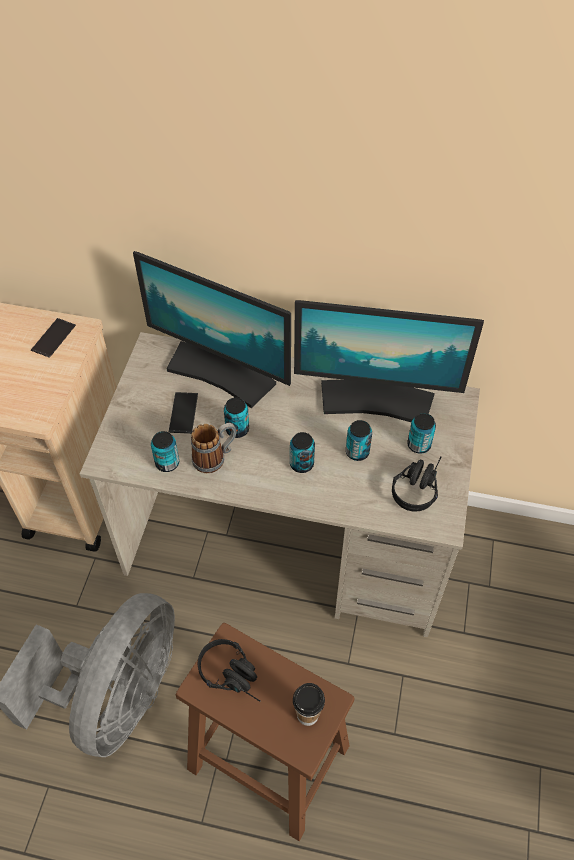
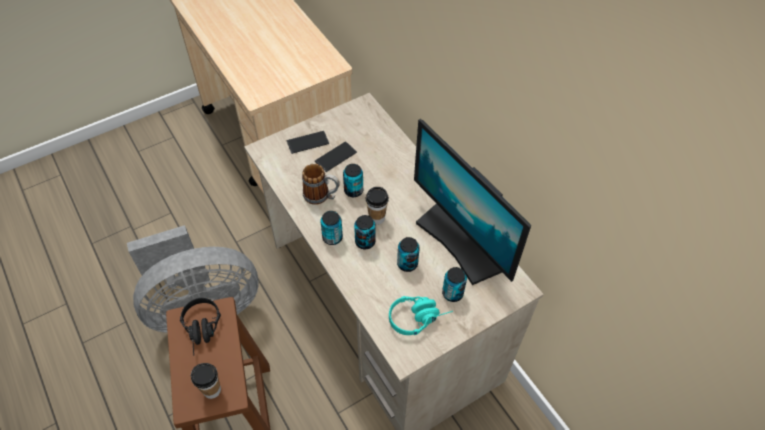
camera: 45 degrees right, 0 degrees up
phone [31,318,76,358] -> phone moved to [286,131,329,154]
monitor [133,251,291,408] -> none
can [151,431,179,472] -> can moved to [321,211,343,245]
black headphones [392,456,442,511] -> turquoise headphones [389,296,453,335]
none -> cup [366,187,389,225]

